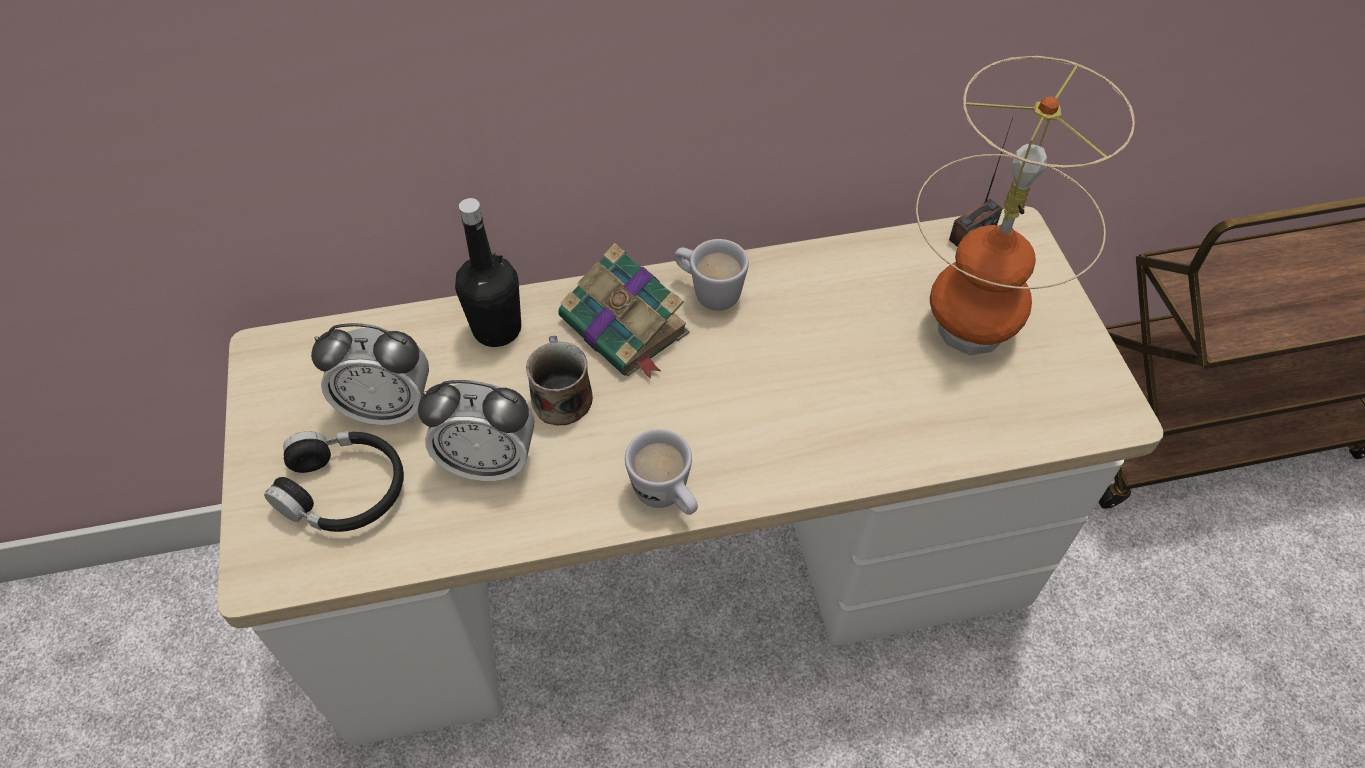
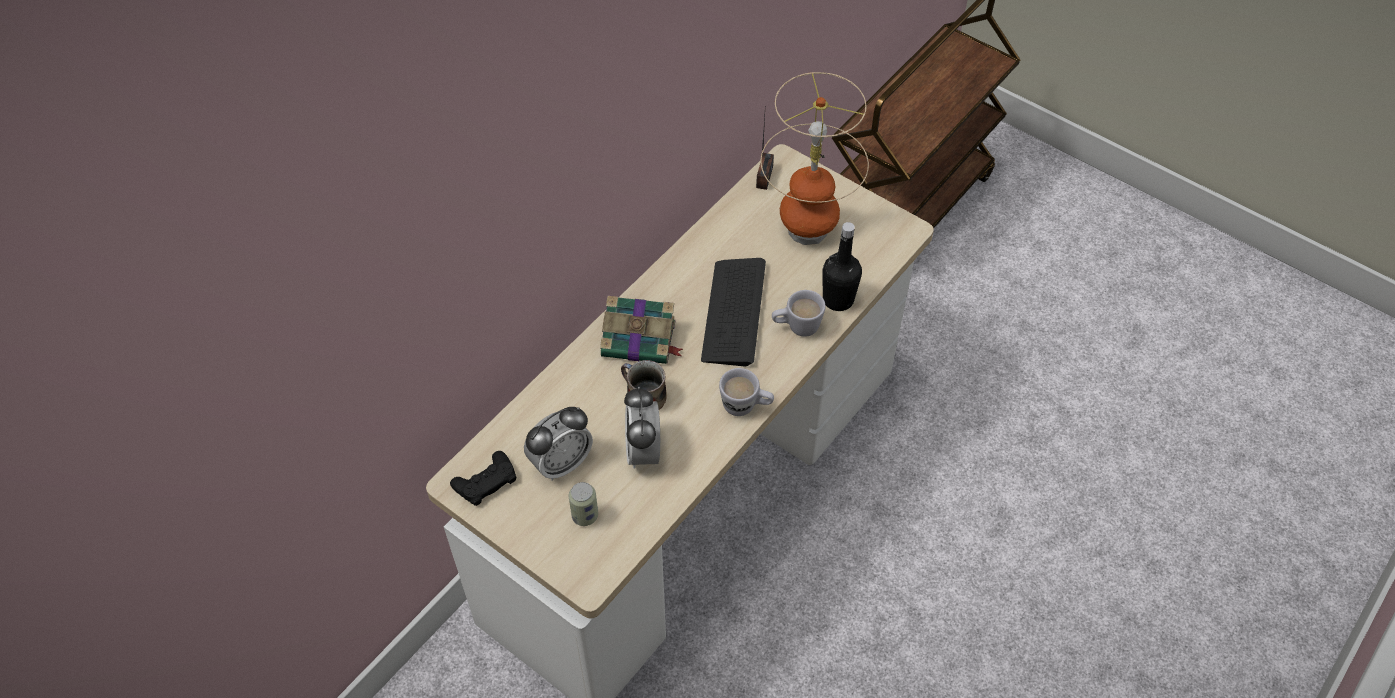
camera: 40 degrees left, 0 degrees up
black headphones [264,431,404,532] -> can [569,482,598,526]
alarm clock [418,380,535,481] -> alarm clock turned 120 degrees clockwise [624,387,660,469]
black bottle [455,198,521,347] -> black bottle moved to [822,222,862,311]
white mug [674,239,749,311] -> white mug moved to [772,290,826,337]
none -> black game controller [450,451,517,506]
none -> keyboard [701,258,766,367]

